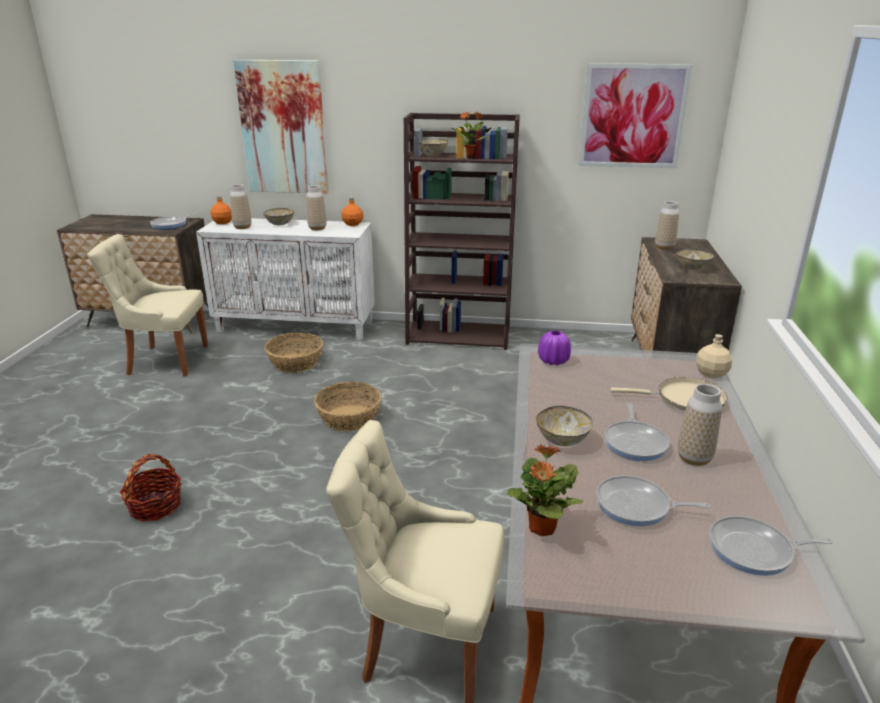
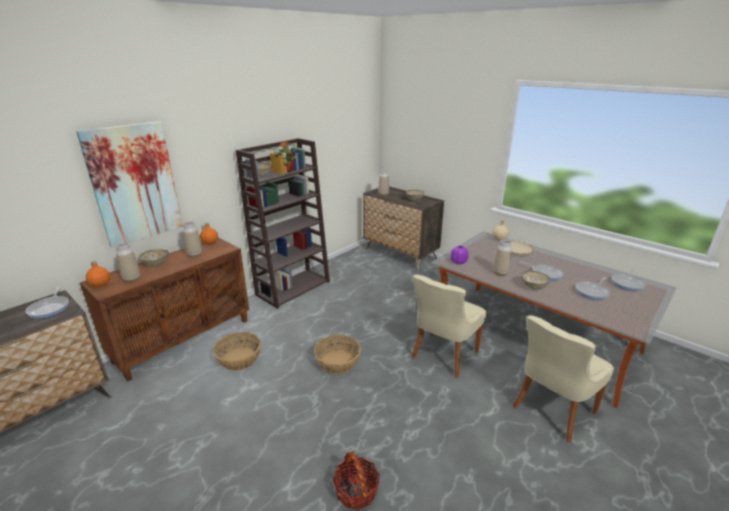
camera: 55 degrees left, 0 degrees up
beige chair [87,234,208,376] -> beige chair moved to [411,275,486,378]
white cabinet [196,218,375,340] -> brown cabinet [80,237,249,382]
potted plant [507,444,583,536] -> none
picture [579,63,692,168] -> none
vase [678,384,722,466] -> vase moved to [493,239,512,276]

